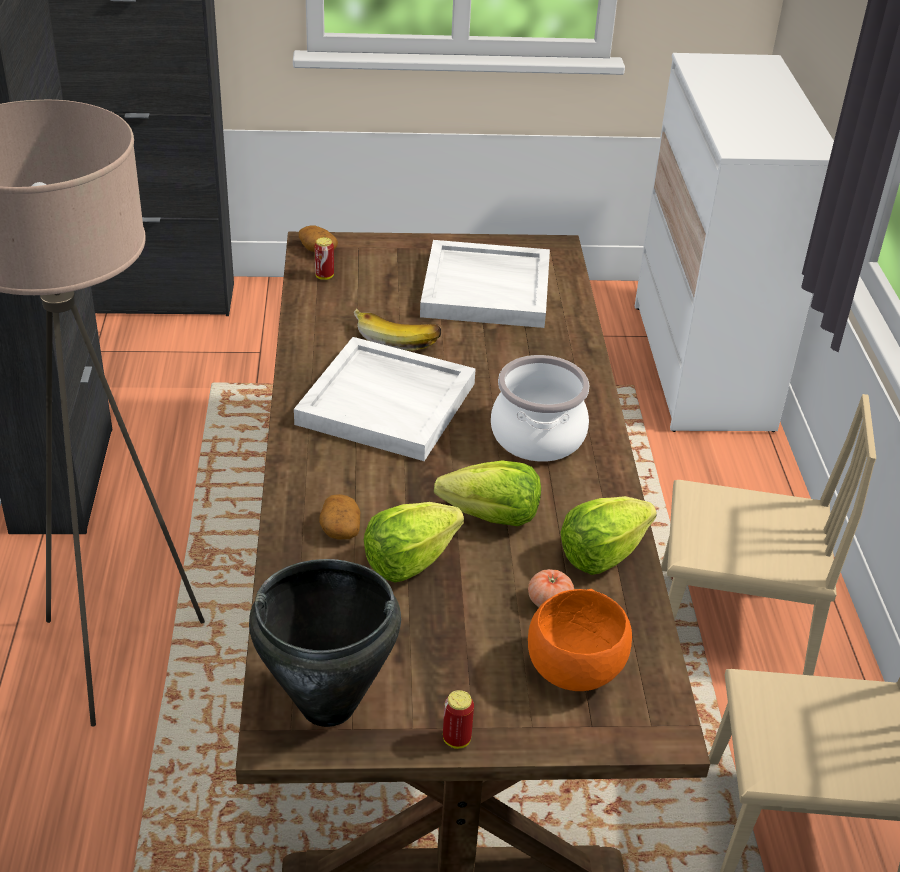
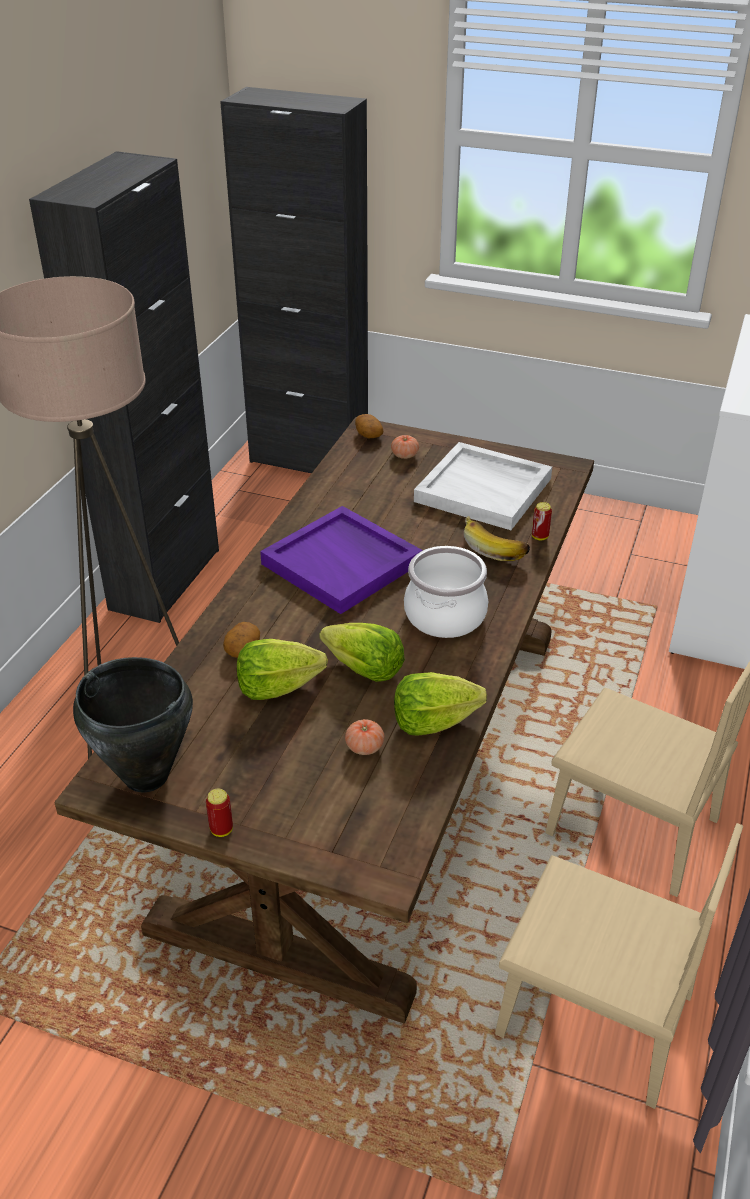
camera: 25 degrees right, 0 degrees up
white tray [294,337,476,461] -> purple tray [260,506,422,614]
can [314,237,334,280] -> can moved to [532,502,552,540]
banana [354,309,441,351] -> banana moved to [464,516,530,561]
orange bowl [528,589,632,691] -> none
none -> tomato [391,435,419,459]

